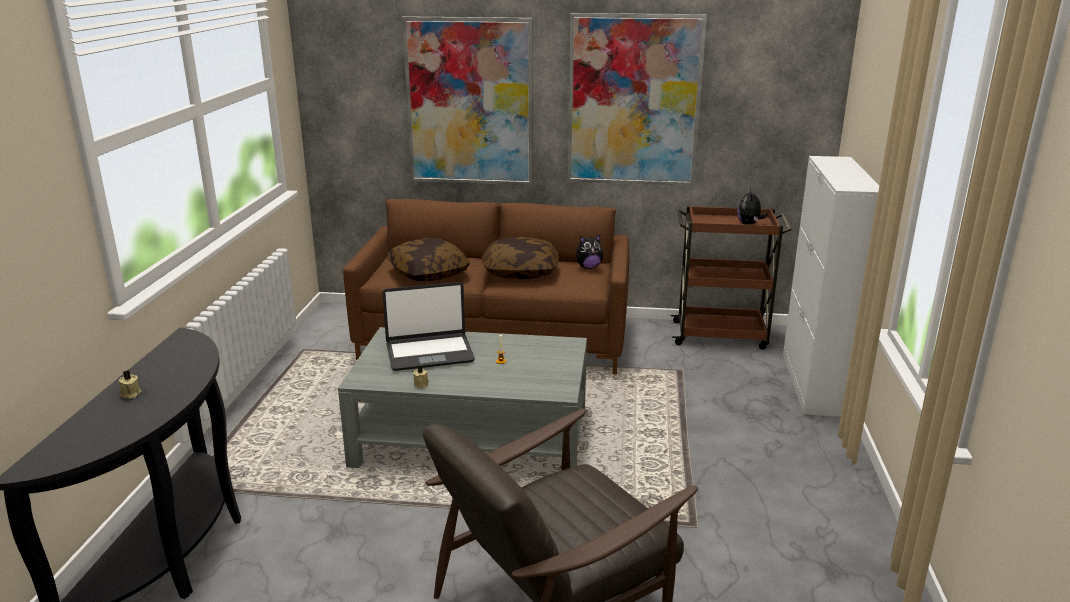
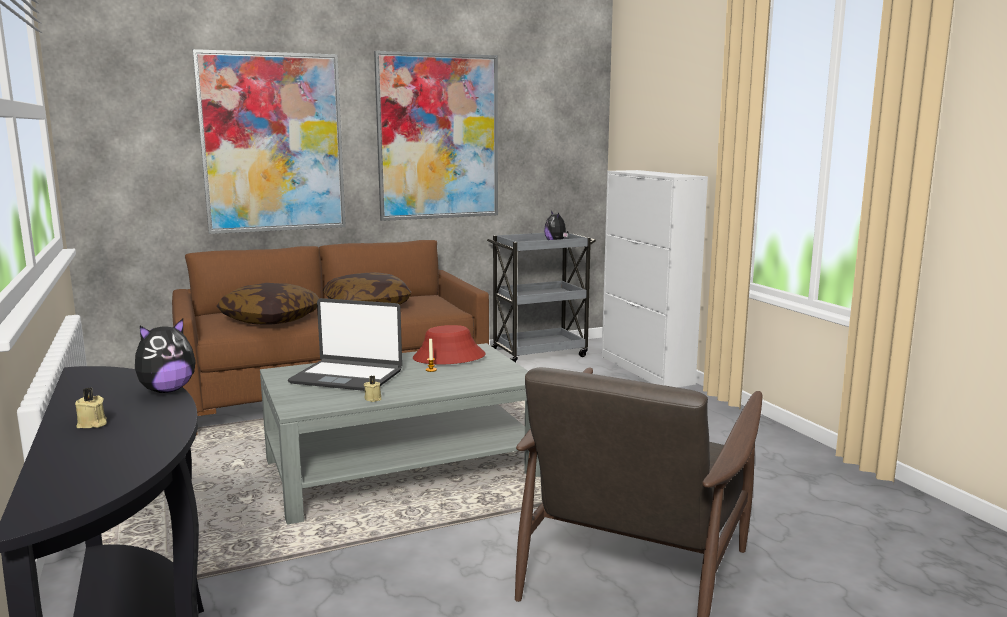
camera: 30 degrees left, 10 degrees down
laptop [382,282,475,371] -> laptop turned 60 degrees clockwise [288,298,402,391]
plush toy [576,235,603,269] -> plush toy moved to [135,318,196,393]
brown cart [670,206,791,350] -> grey cart [487,233,596,362]
none -> red hat [413,325,486,364]

